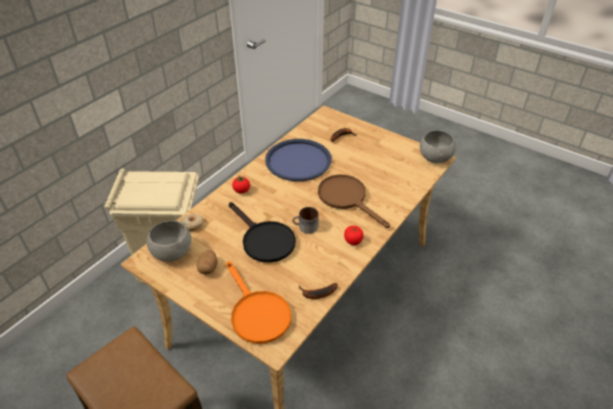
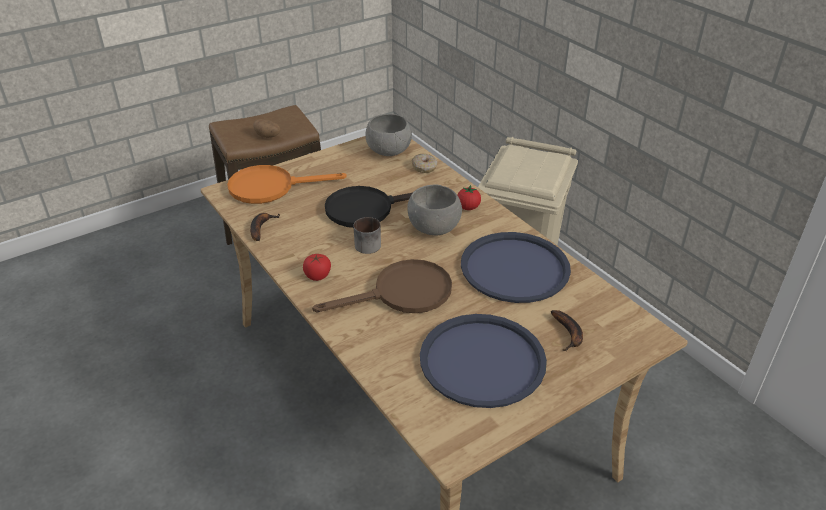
camera: 110 degrees right, 5 degrees down
potato [197,250,218,274] -> potato moved to [253,119,281,138]
grey bowl [420,130,456,163] -> grey bowl moved to [407,184,462,236]
none -> blue tray [420,314,547,408]

